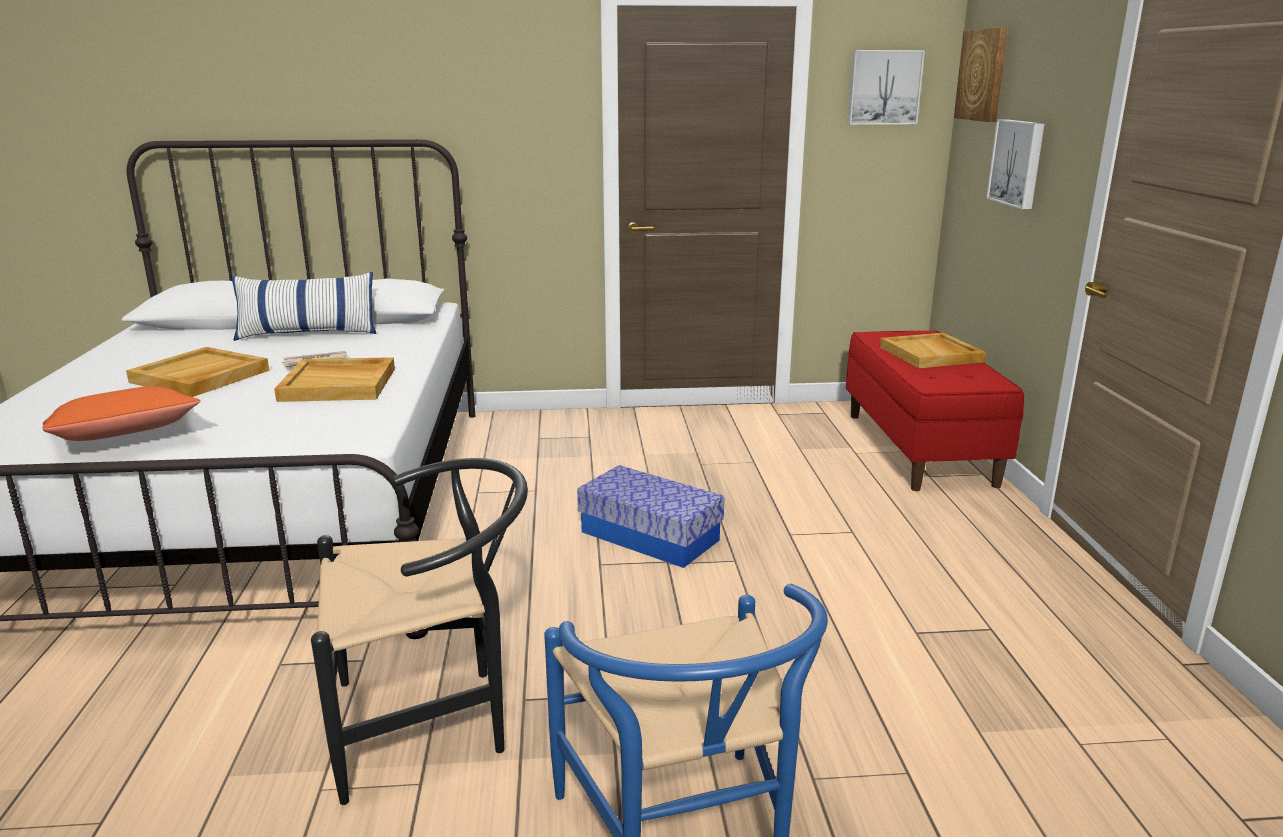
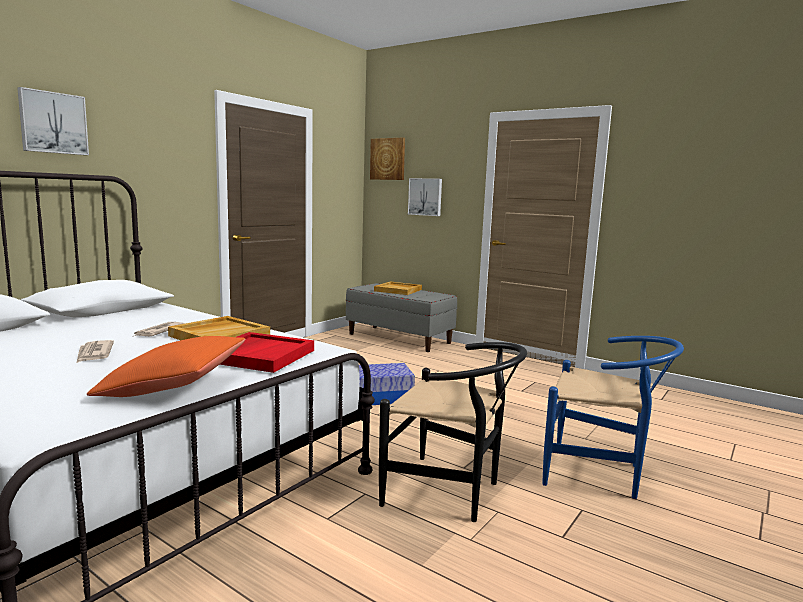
camera: 50 degrees left, 10 degrees down
beige tray [126,347,269,397] -> newspaper [77,340,114,363]
pillow [232,272,376,341] -> none
black chair [311,458,528,805] -> black chair turned 90 degrees clockwise [379,342,527,522]
red bench [846,330,1024,491] -> grey bench [346,283,457,352]
picture [847,50,925,125] -> picture moved to [17,87,89,155]
none -> red tray [219,332,314,373]

